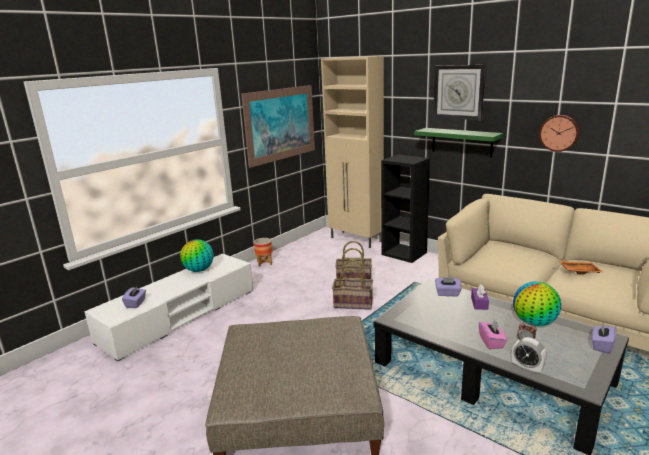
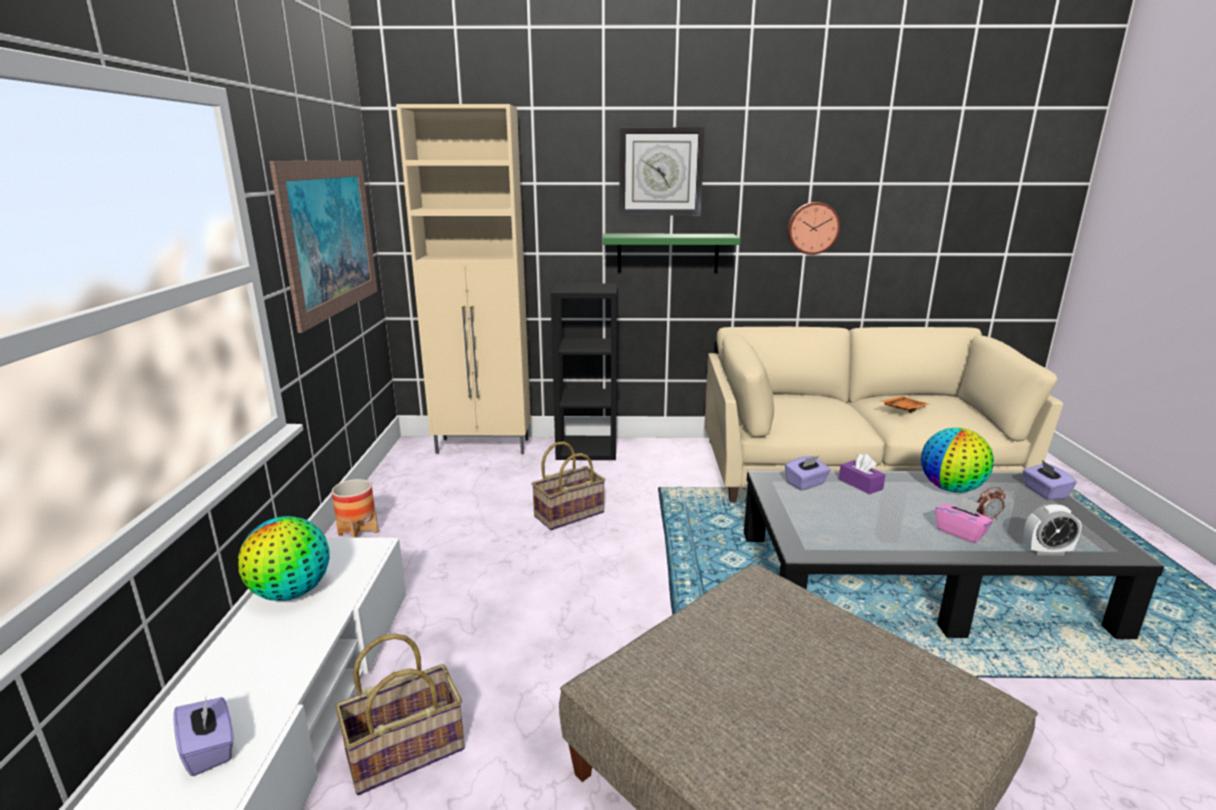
camera: 40 degrees left, 0 degrees up
basket [332,260,373,310] -> basket moved to [335,633,465,795]

